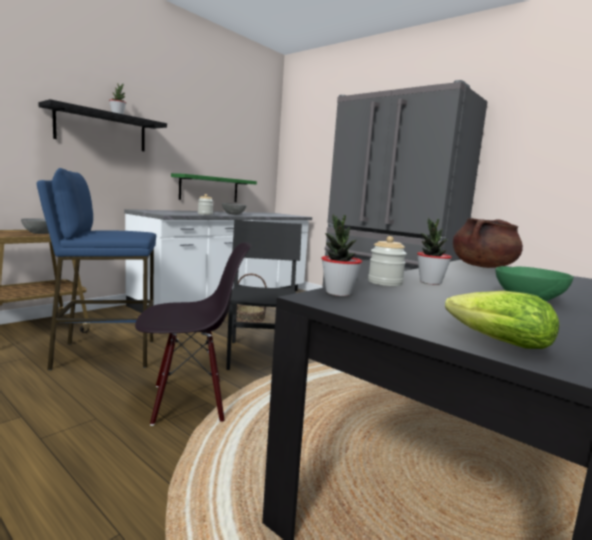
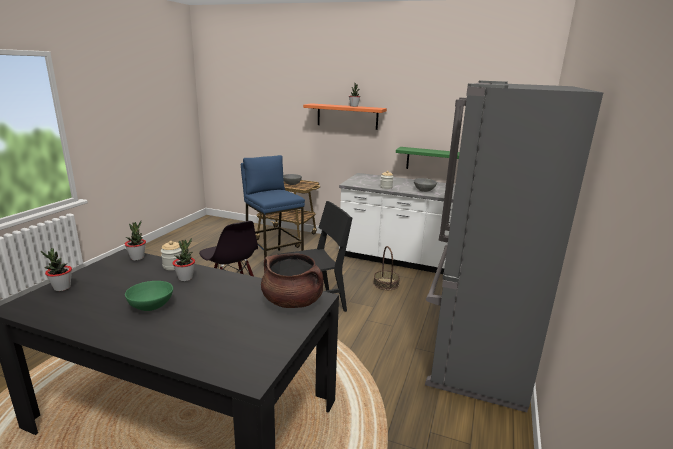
camera: 70 degrees right, 10 degrees up
black shelf [38,99,167,151] -> orange shelf [303,103,387,130]
lettuce [445,291,559,349] -> potted plant [41,248,72,291]

